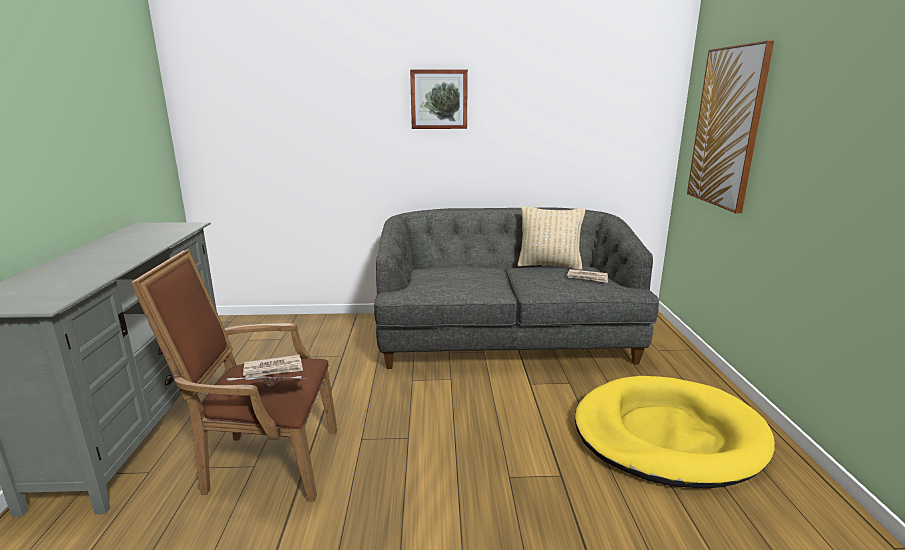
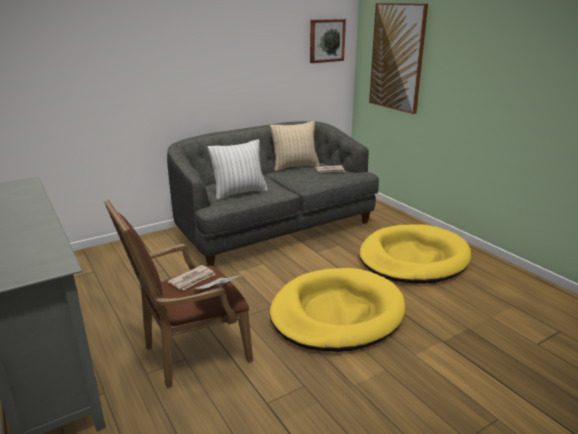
camera: 30 degrees left, 5 degrees up
picture [410,70,468,129] -> picture moved to [310,19,346,63]
none -> white pillow [208,139,268,200]
none -> yellow dog bed [270,268,406,352]

